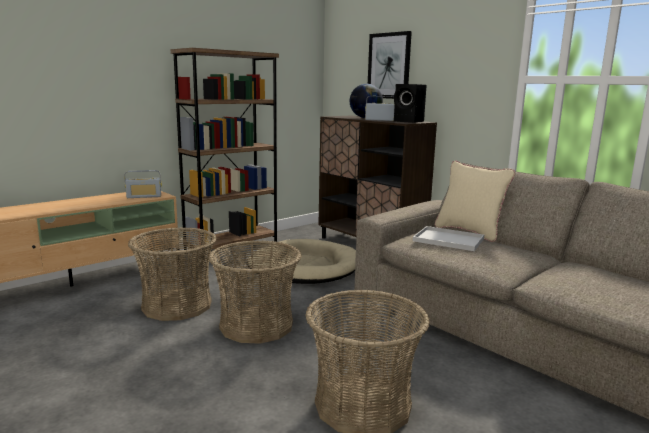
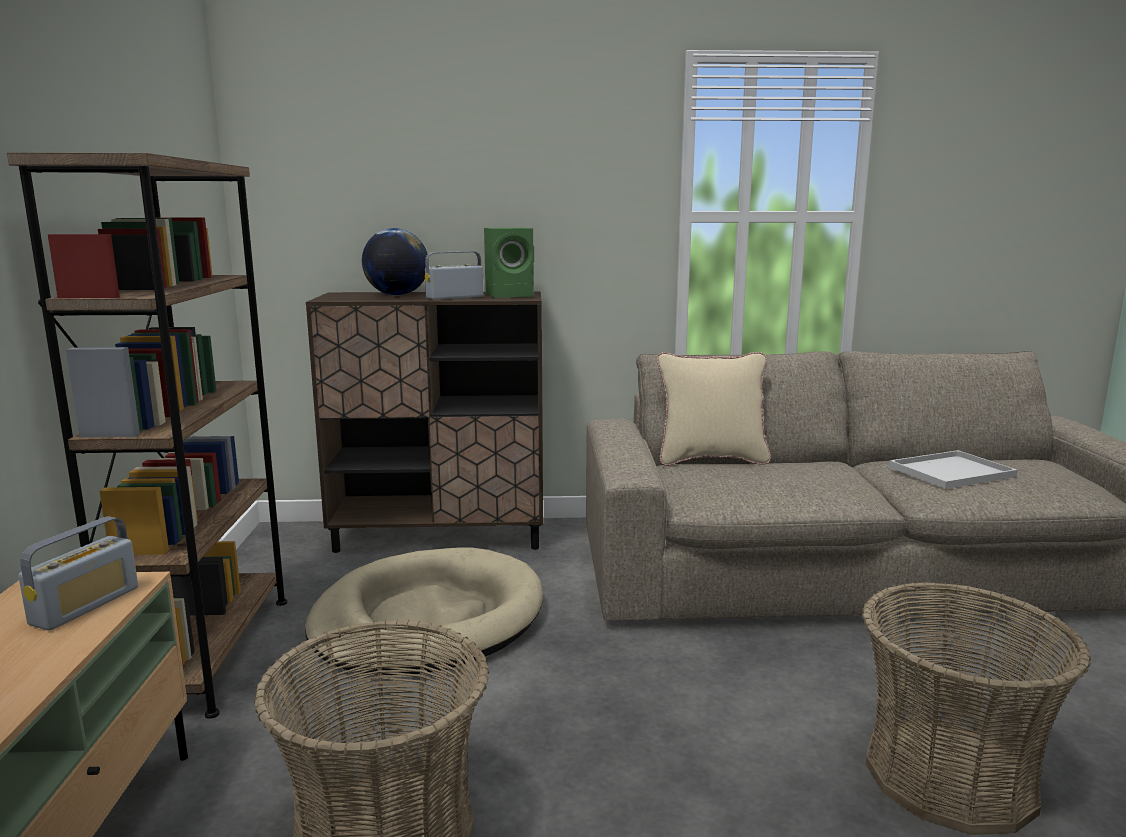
camera: 50 degrees left, 0 degrees up
basket [208,241,302,344] -> none
picture [368,31,412,99] -> none
black speaker [394,84,427,123] -> green speaker [484,228,534,298]
white tray [413,226,484,251] -> white tray moved to [889,450,1018,489]

